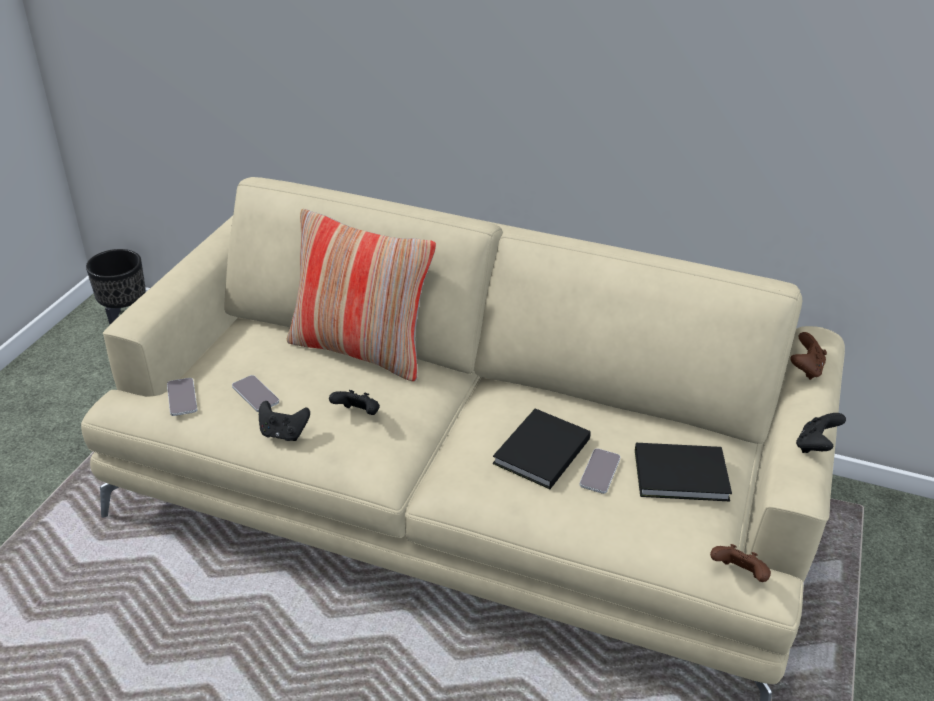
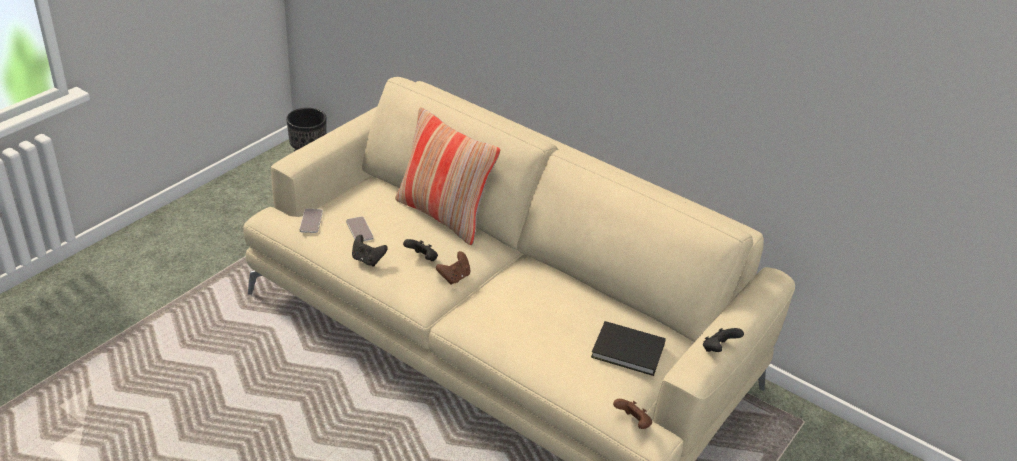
camera: 15 degrees right, 0 degrees up
black book [493,409,591,489] -> none
phone [579,448,620,494] -> none
brown game controller [790,332,827,380] -> brown game controller moved to [436,251,471,285]

